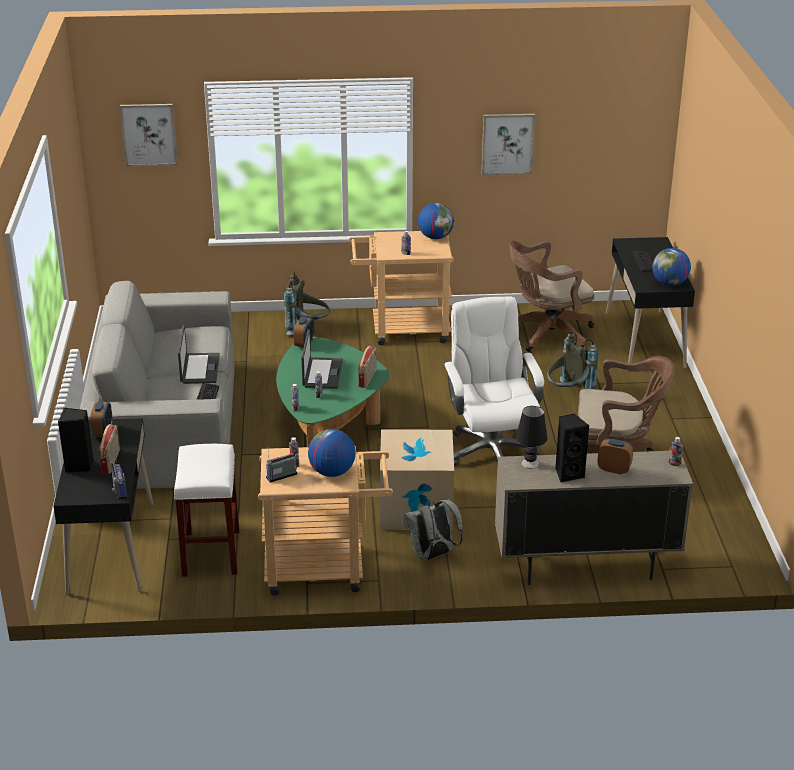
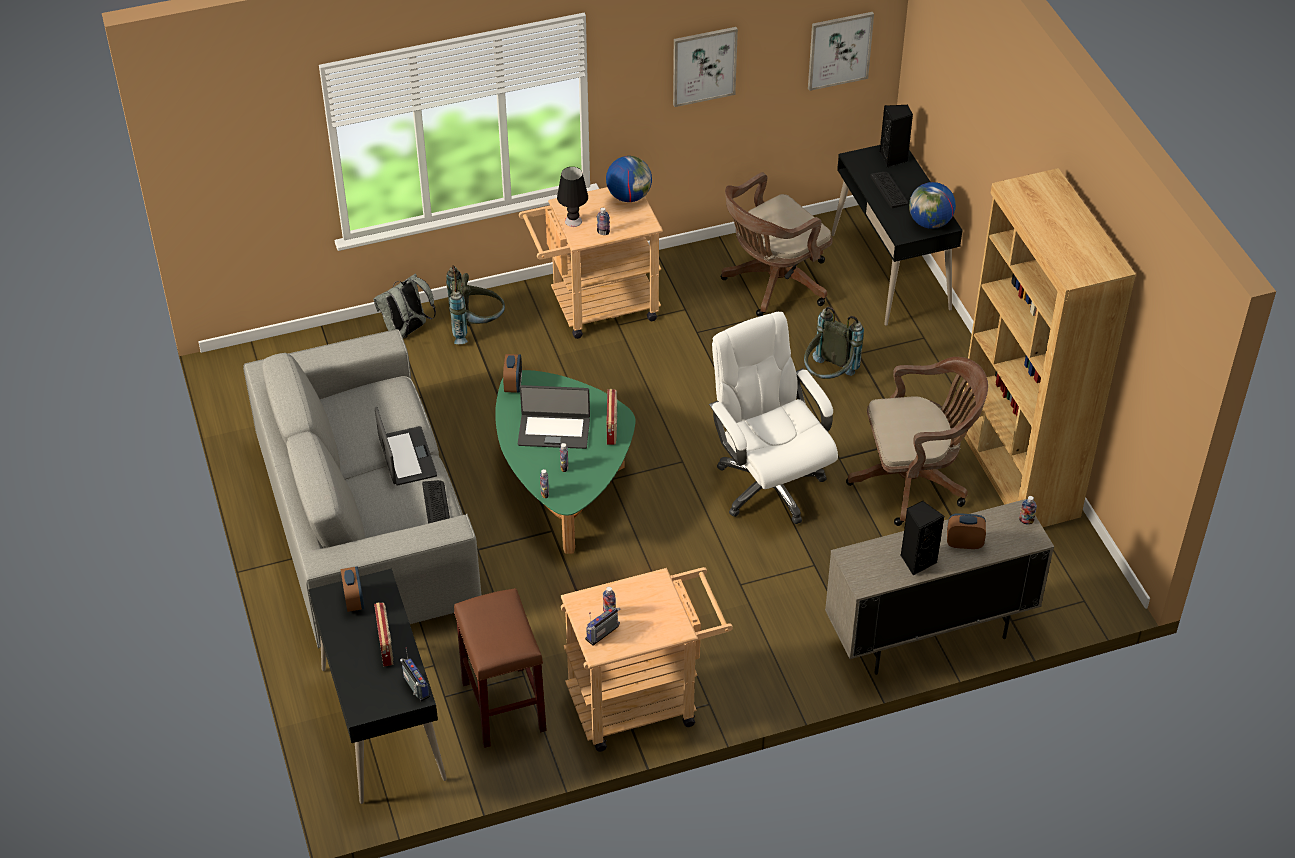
camera: 15 degrees left, 15 degrees up
black speaker [58,407,94,473] -> black speaker moved to [880,105,913,167]
picture [120,104,178,167] -> picture moved to [808,12,874,91]
white stool [174,444,240,577] -> brown stool [454,588,547,748]
laptop [301,329,343,389] -> laptop turned 105 degrees clockwise [518,385,590,449]
globe [308,429,356,477] -> none
cardboard box [380,429,454,530] -> none
grey backpack [404,499,463,561] -> grey backpack moved to [374,274,436,338]
black table lamp [516,406,548,469] -> black table lamp moved to [557,167,588,227]
none -> brown bookcase [959,168,1136,527]

